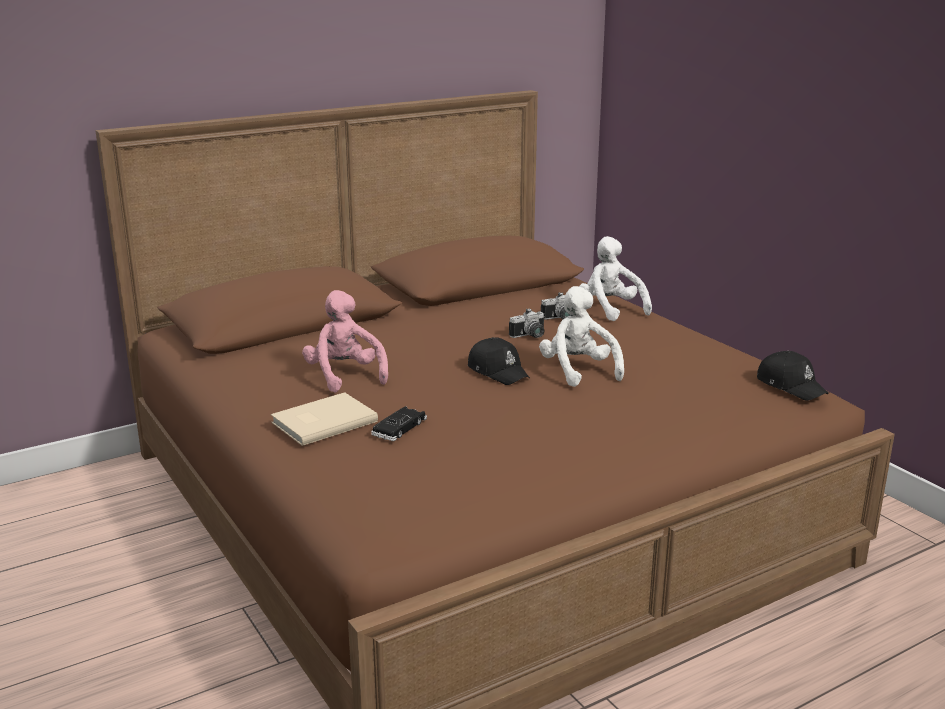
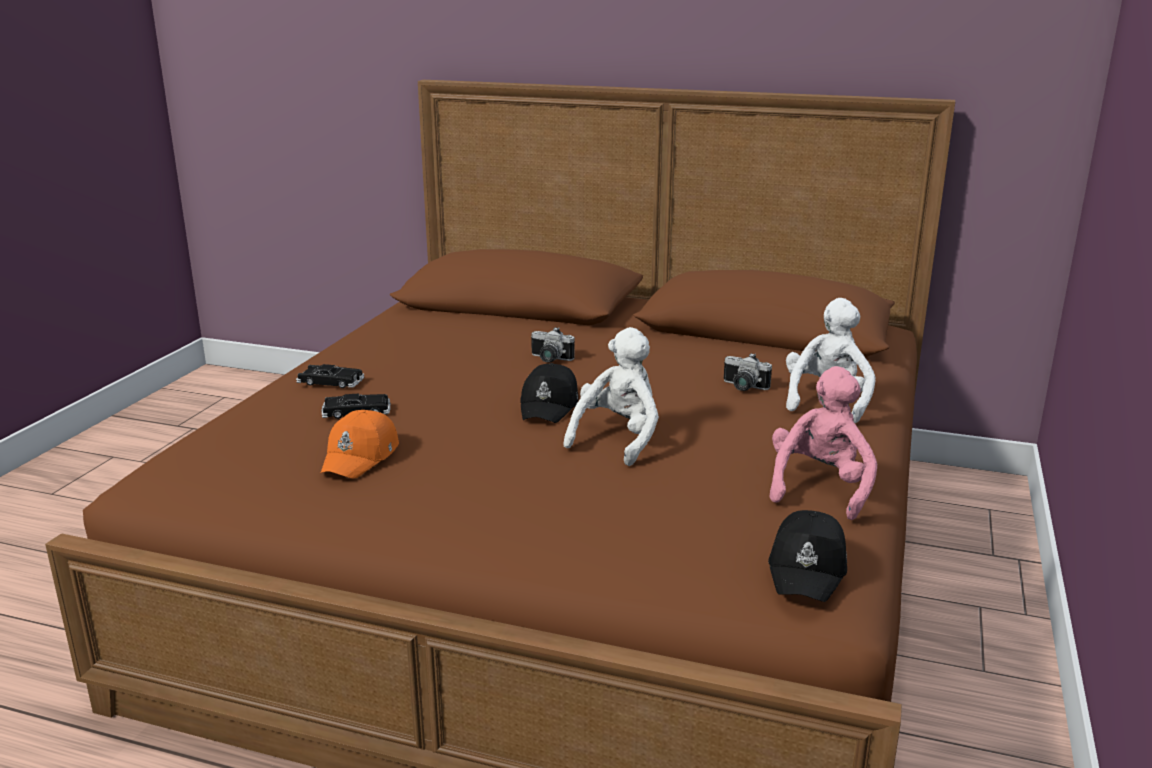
camera: 50 degrees right, 0 degrees up
beige book [271,392,378,446] -> black toy car [296,364,365,388]
pink plush toy [302,290,388,393] -> pink plush toy moved to [769,366,877,520]
camera [509,308,545,338] -> camera moved to [531,327,575,363]
none -> orange cap [321,410,399,479]

